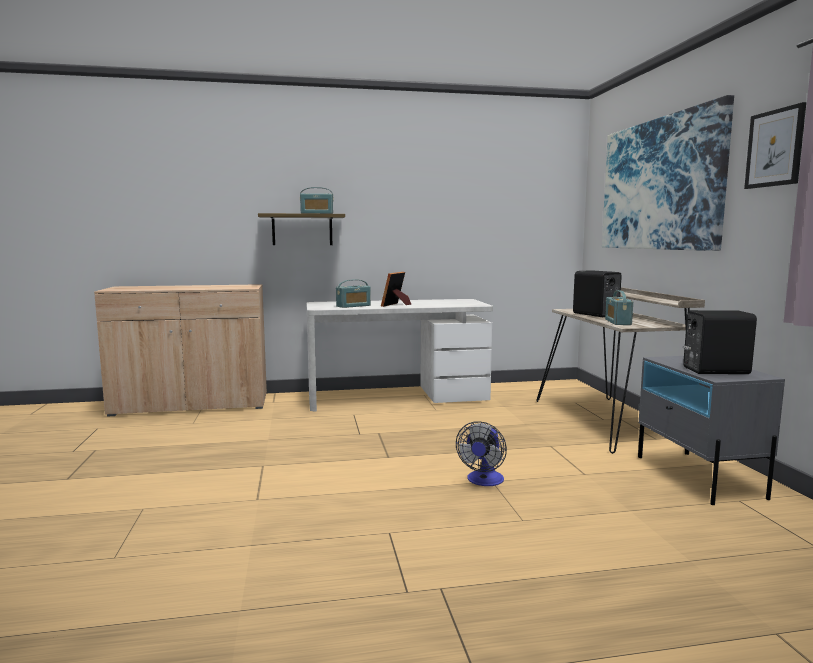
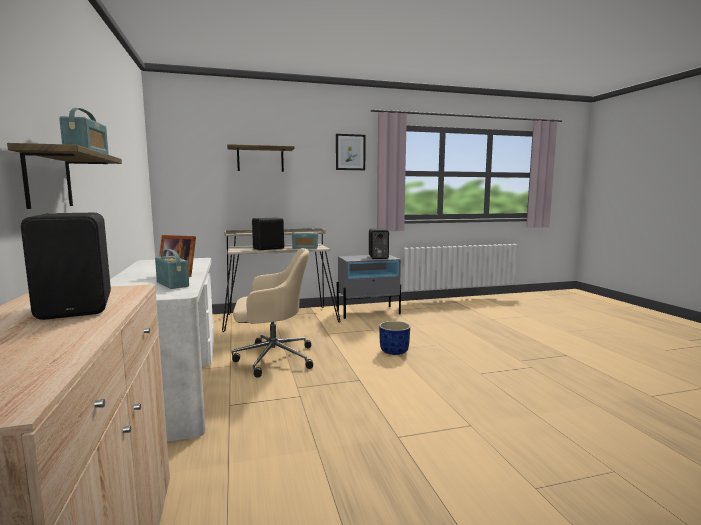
camera: 95 degrees left, 0 degrees up
fan [456,421,507,486] -> blue planter [379,321,410,355]
picture [602,95,734,251] -> shelf [227,144,295,172]
none -> black speaker [21,213,111,320]
none -> beige office chair [232,248,313,378]

